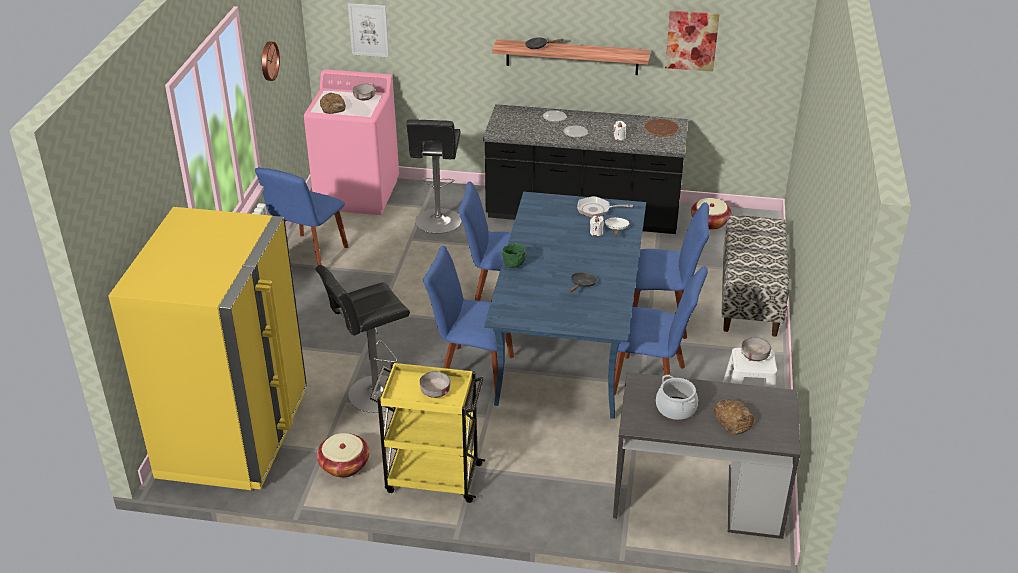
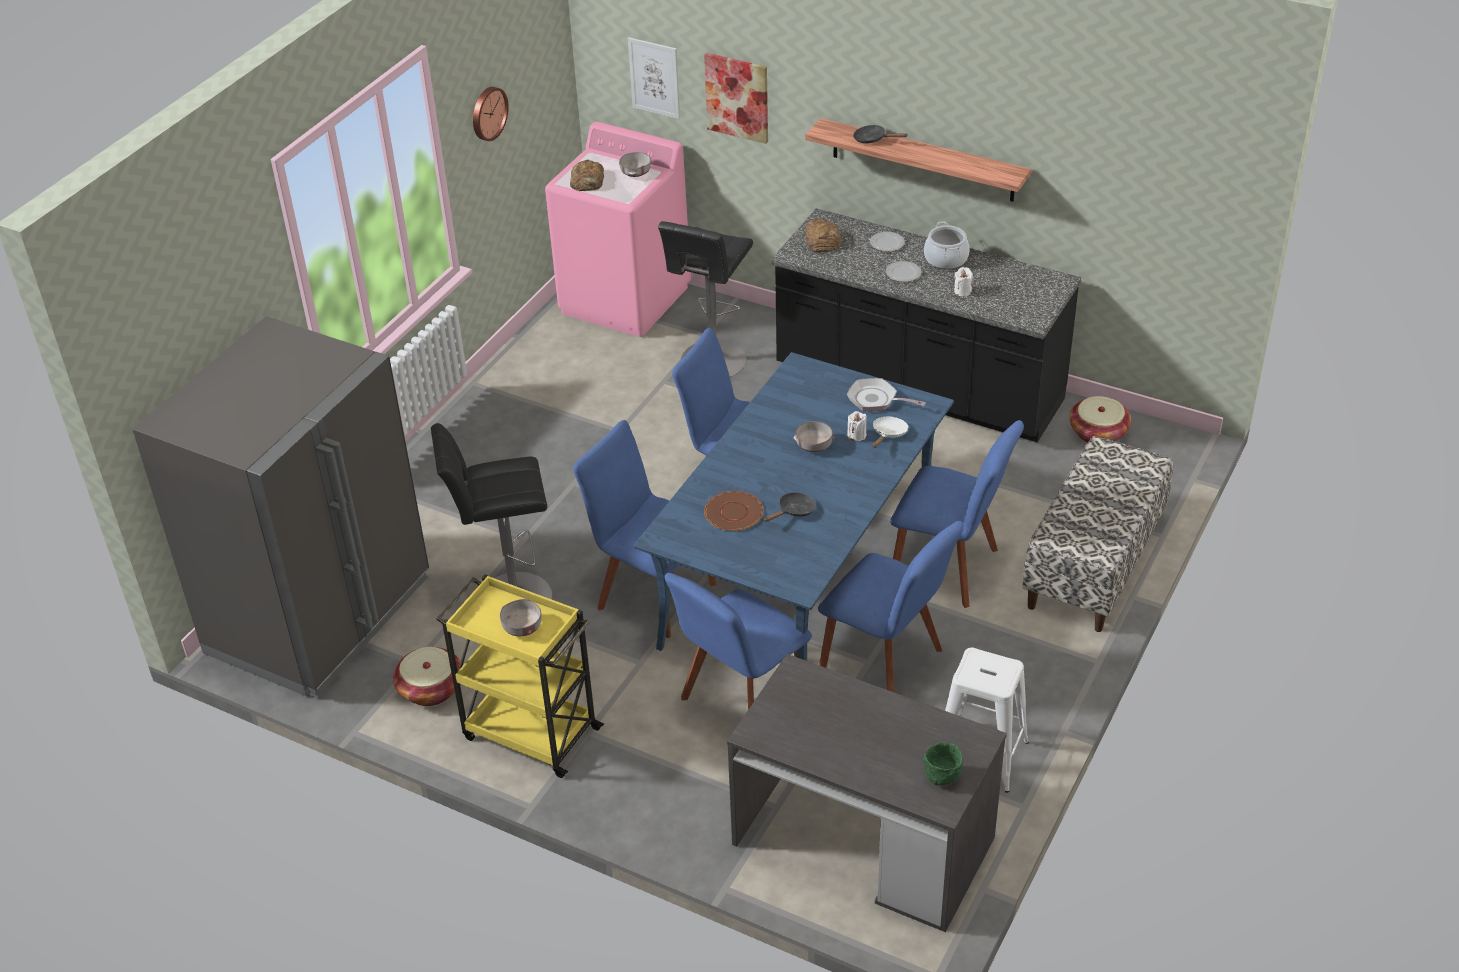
camera: 20 degrees right, 5 degrees up
yellow fridge [108,207,307,490] -> grey fridge [132,316,429,698]
blue chair [255,168,348,266] -> blue chair moved to [665,573,812,710]
green bowl [502,243,526,268] -> green bowl moved to [923,743,963,786]
brown plate [644,119,679,137] -> brown plate moved to [704,491,763,531]
cooking pot [656,375,698,420] -> cooking pot moved to [924,222,969,269]
picture [665,11,720,72] -> picture moved to [704,53,768,144]
bread [714,399,754,435] -> bread moved to [806,218,842,253]
grey bowl [741,337,771,361] -> grey bowl moved to [793,421,835,452]

